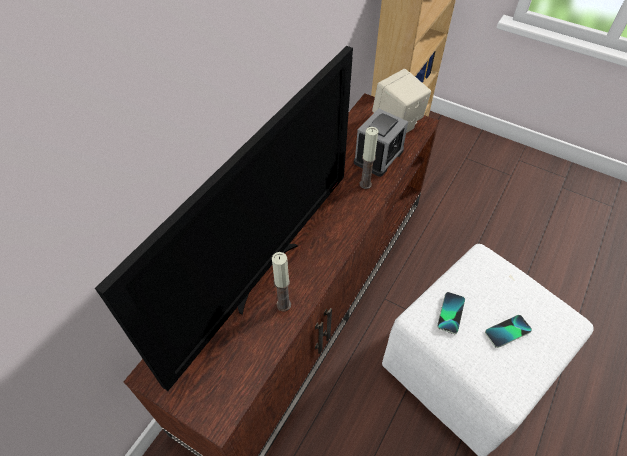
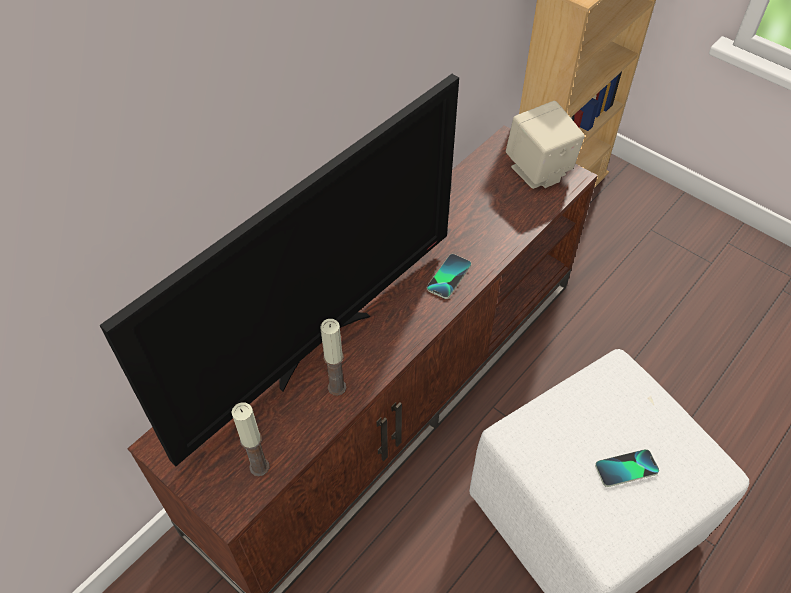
camera: 10 degrees right, 0 degrees up
alarm clock [354,108,408,177] -> none
candle [359,127,378,189] -> candle moved to [231,402,269,476]
phone [437,292,465,334] -> phone moved to [427,254,471,299]

